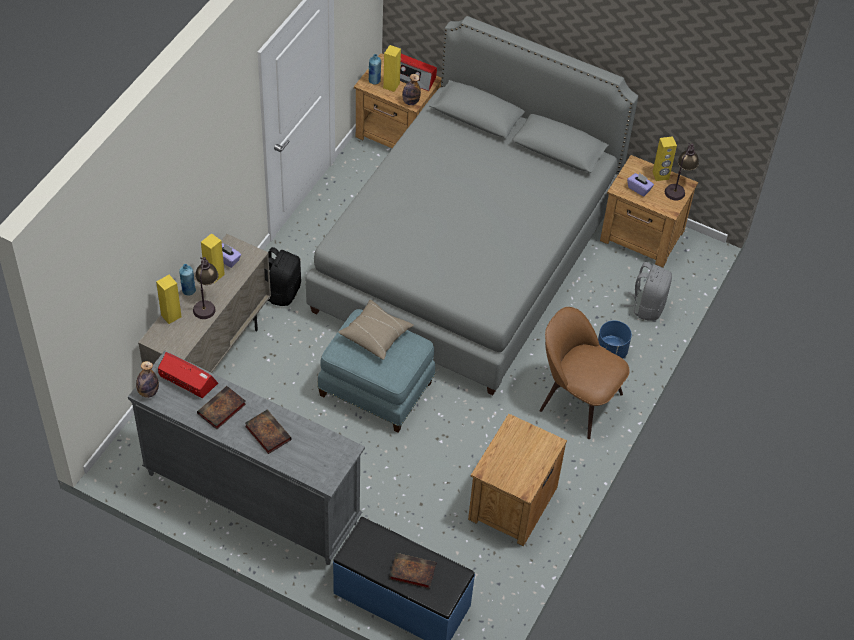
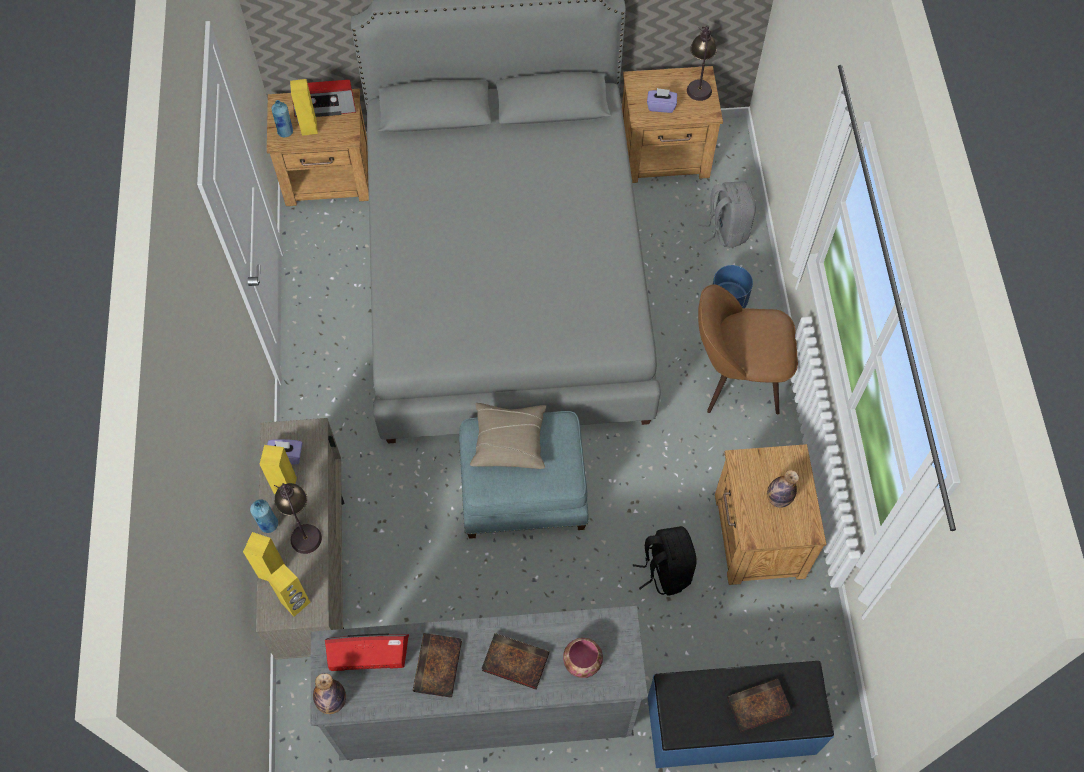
camera: 30 degrees left, 10 degrees up
black backpack [268,247,301,306] -> black backpack moved to [633,526,697,595]
bottle [402,74,421,105] -> bottle moved to [767,470,799,508]
yellow speaker [653,136,677,181] -> yellow speaker moved to [267,564,310,617]
none -> bowl [563,638,603,678]

